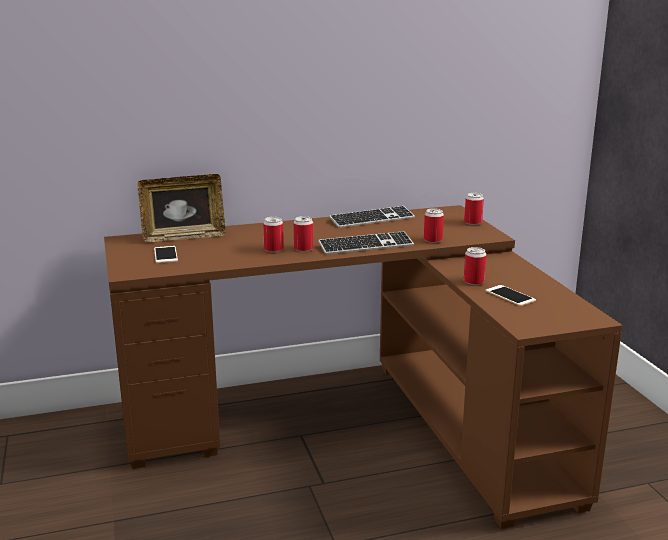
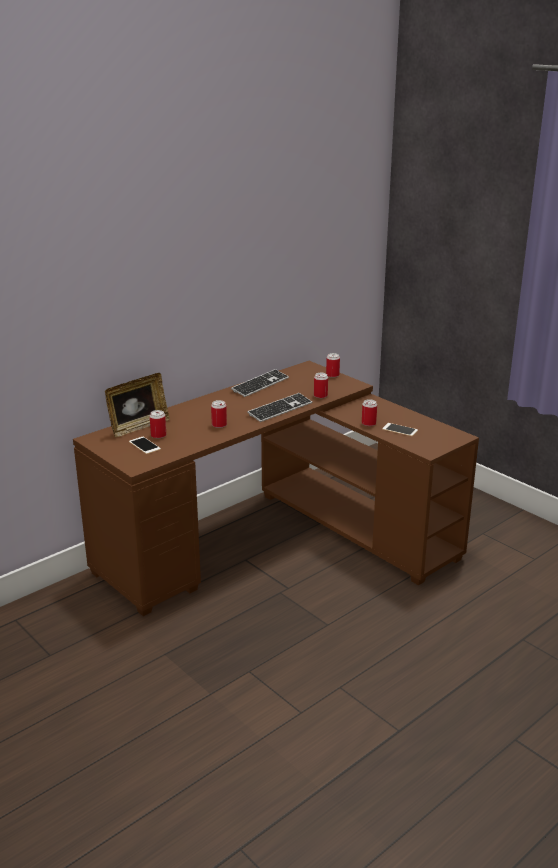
camera: 25 degrees left, 5 degrees up
can [294,216,313,252] -> can moved to [150,410,166,439]

